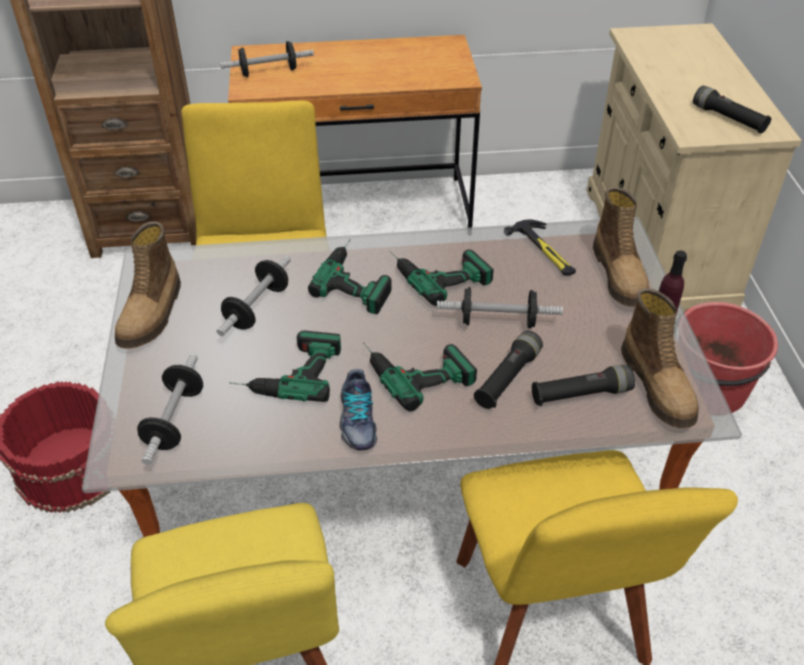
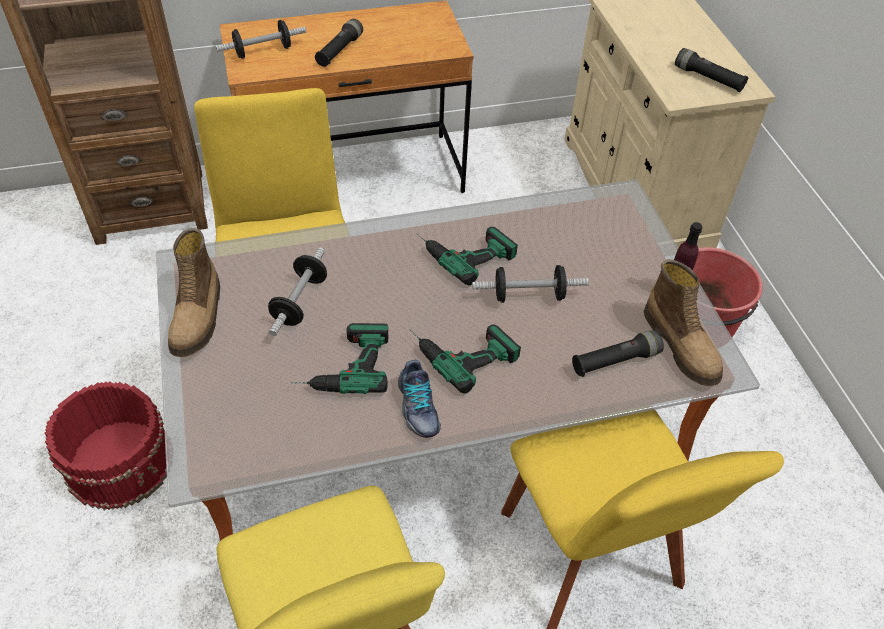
camera: 10 degrees left, 5 degrees up
dumbbell [137,354,203,465] -> none
power drill [308,239,392,314] -> none
black flashlight [474,331,543,409] -> black flashlight moved to [315,19,363,67]
hammer [504,219,576,276] -> none
boot [593,187,649,307] -> none

